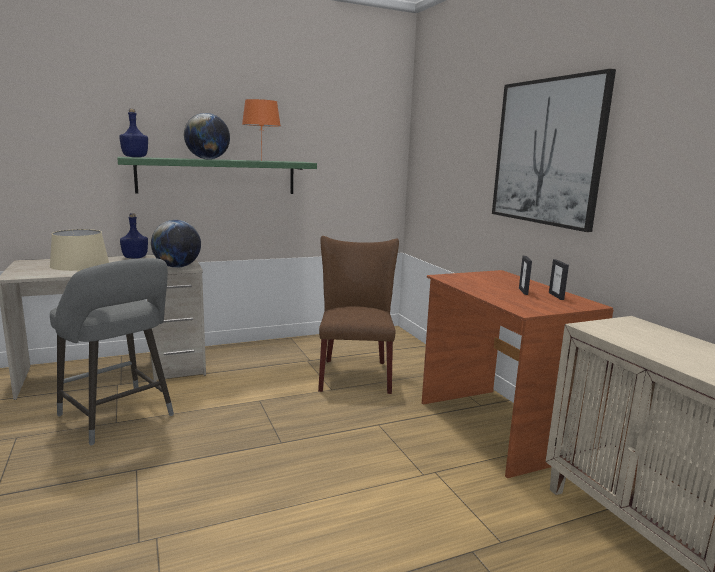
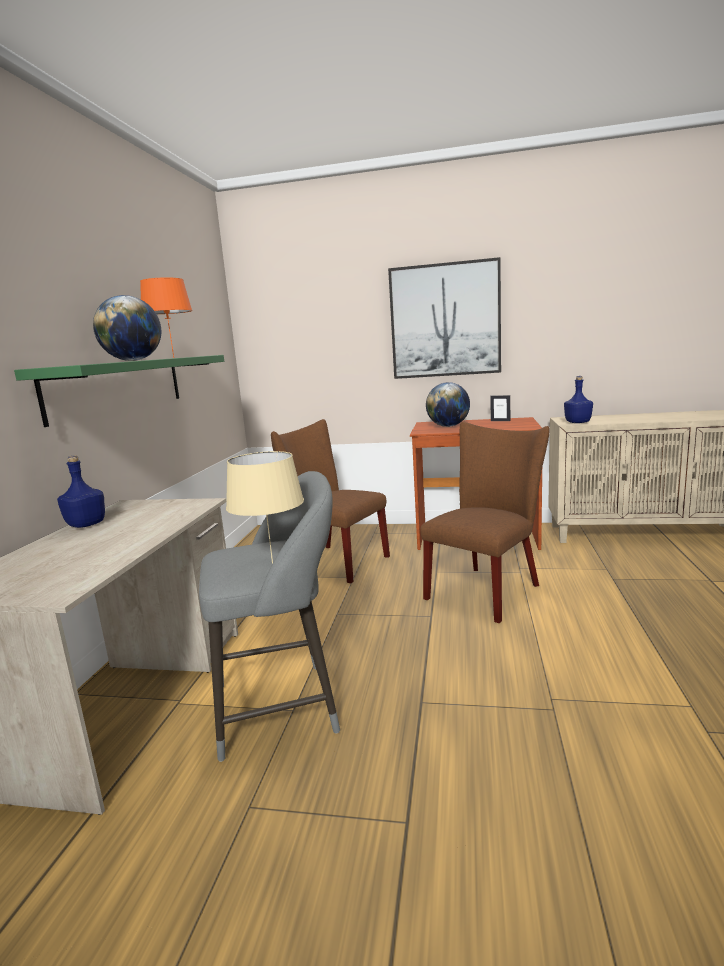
camera: 55 degrees left, 0 degrees up
blue bottle [119,109,148,157] -> blue bottle moved to [564,376,593,423]
globe [151,220,201,268] -> globe moved to [426,382,470,427]
picture frame [519,256,532,295] -> none
none -> brown chair [420,422,550,623]

